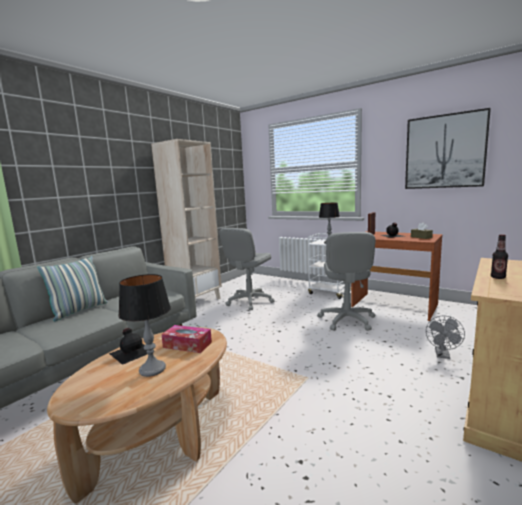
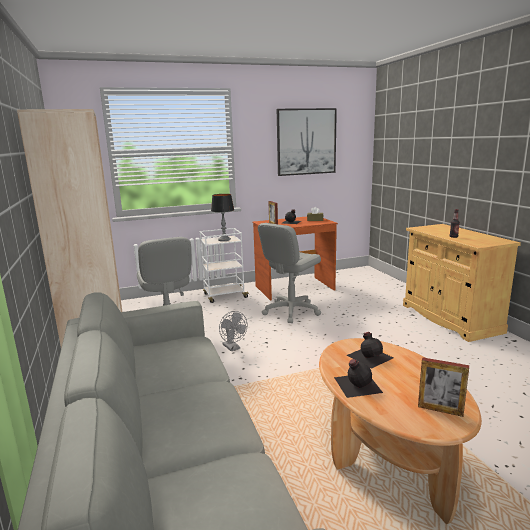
camera: 55 degrees left, 5 degrees up
pillow [37,256,108,321] -> none
table lamp [118,274,171,377] -> none
tissue box [161,325,212,353] -> black bottle [347,332,393,369]
grey office chair [317,232,375,331] -> grey office chair turned 90 degrees clockwise [258,223,321,323]
grey fan [426,316,465,359] -> grey fan moved to [219,311,247,351]
none -> picture frame [418,357,469,417]

